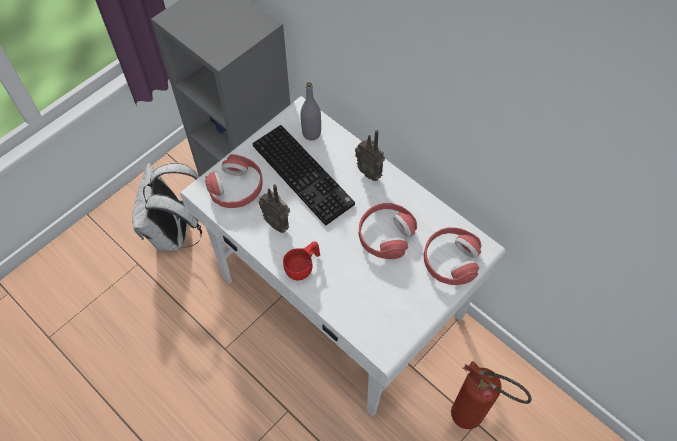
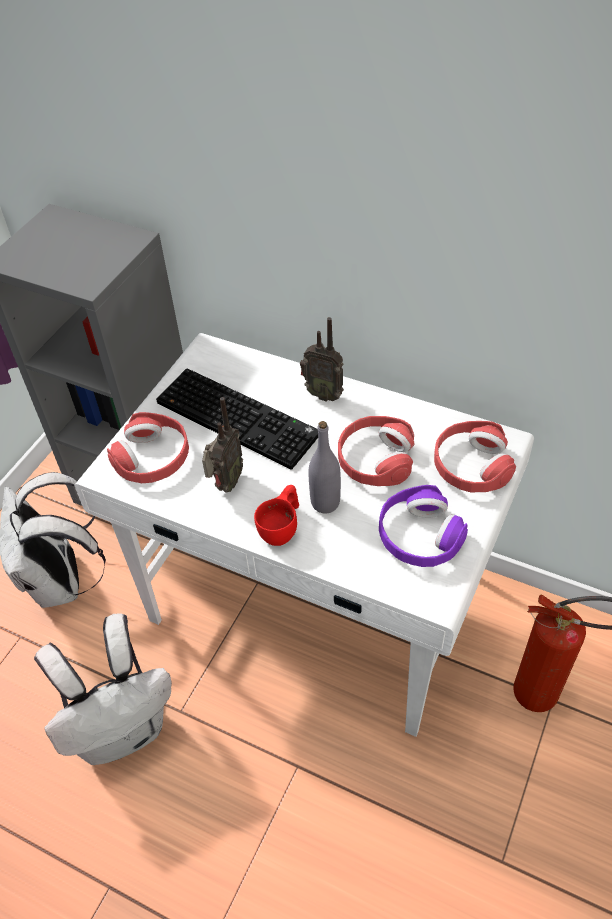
camera: 15 degrees left, 10 degrees down
radio [259,184,290,233] -> radio turned 90 degrees counterclockwise [202,397,243,493]
grey bottle [301,82,321,141] -> grey bottle moved to [309,421,341,513]
none -> white backpack [34,613,172,765]
none -> purple headphones [379,485,468,567]

